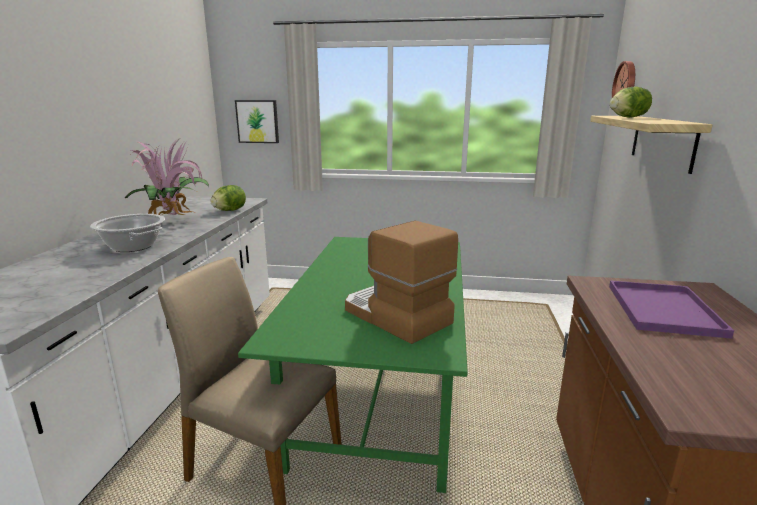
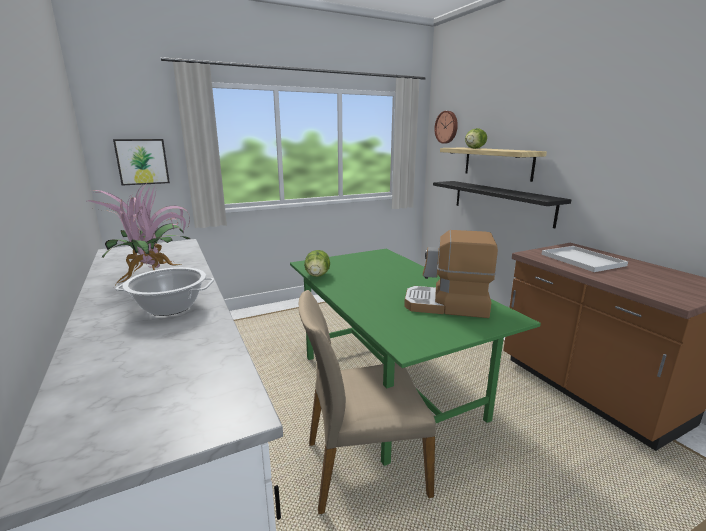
camera: 35 degrees left, 0 degrees up
lettuce [210,185,246,211] -> lettuce moved to [304,250,330,277]
purple tray [609,280,734,339] -> white tray [541,246,628,272]
none -> black shelf [433,181,571,229]

